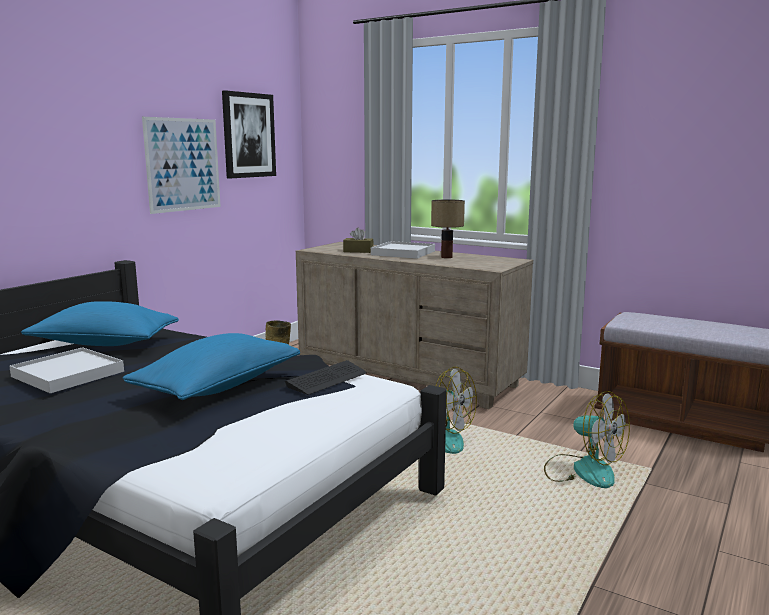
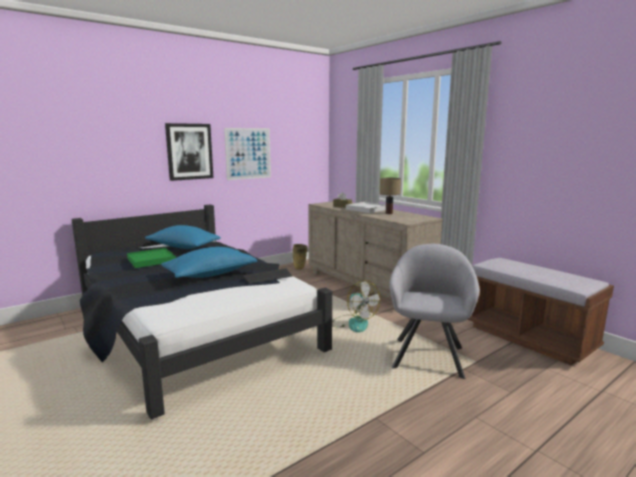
camera: 20 degrees right, 0 degrees up
white tray [9,347,124,393] -> green tray [127,248,176,268]
picture [222,90,276,178] -> picture moved to [165,123,213,181]
fan [544,391,630,488] -> grey armchair [389,244,480,379]

